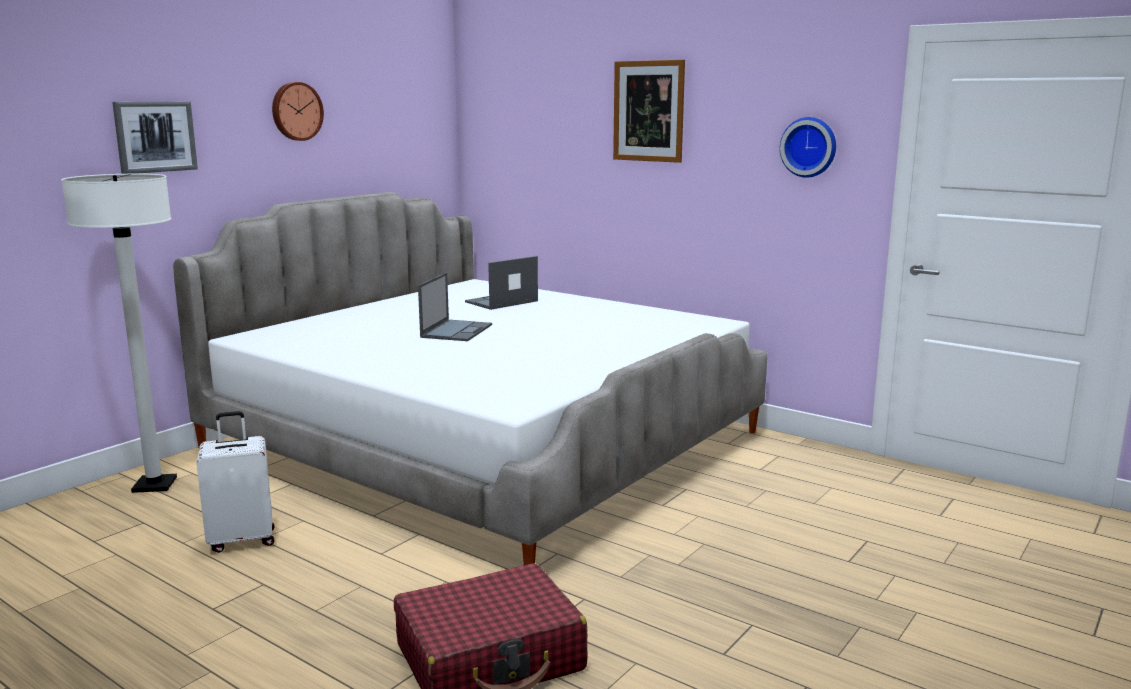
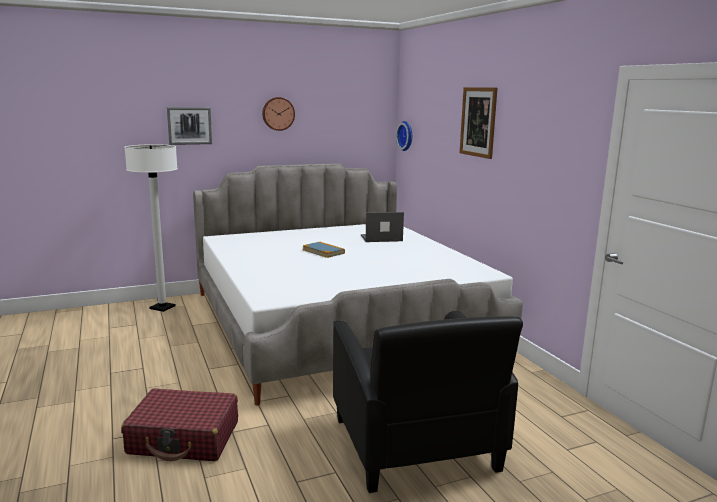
camera: 30 degrees right, 0 degrees up
white suitcase [196,411,274,553] -> none
laptop [418,273,492,341] -> book [303,242,345,258]
wall clock [780,117,836,178] -> wall clock moved to [396,121,412,151]
none -> black armchair [333,310,523,493]

